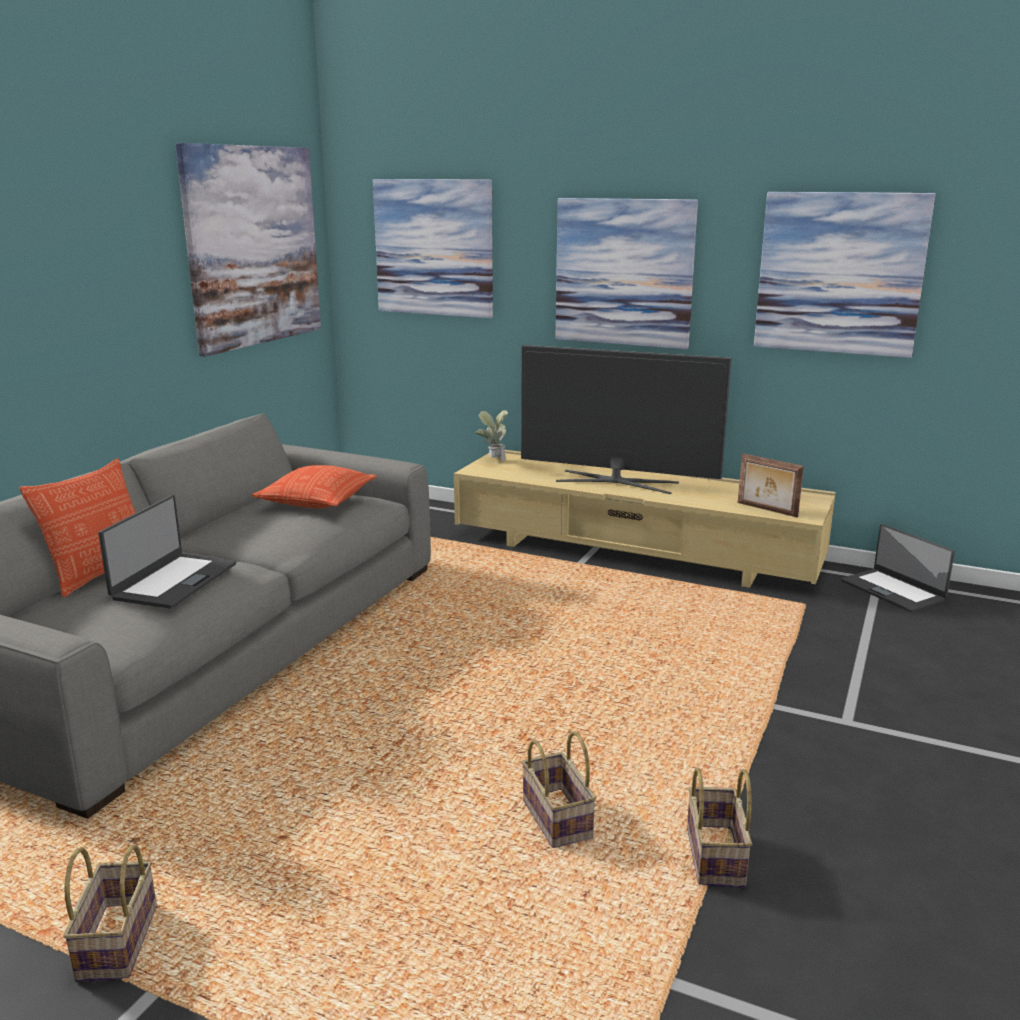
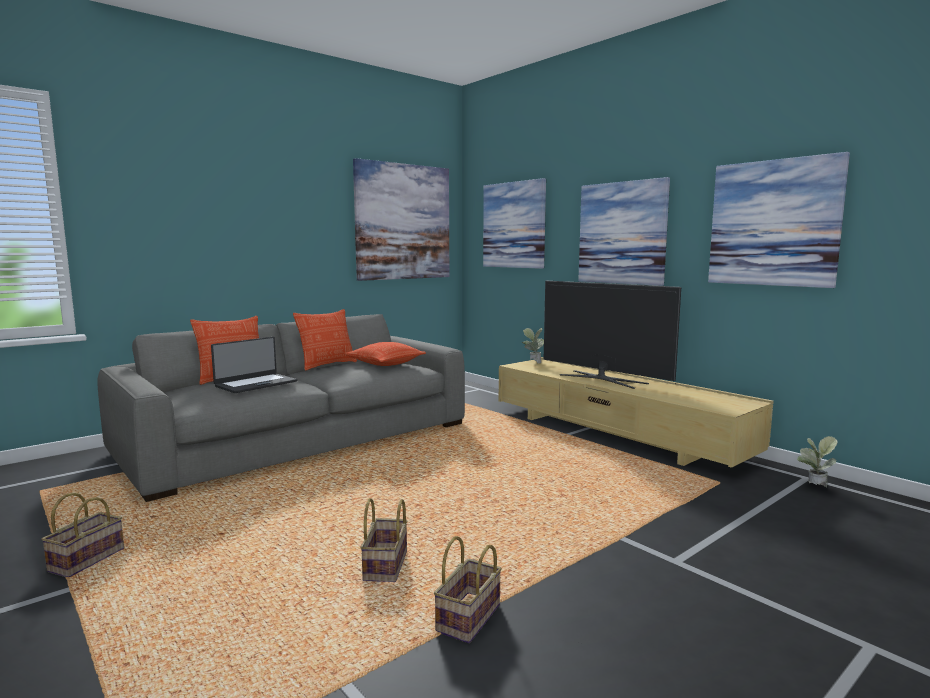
camera: 25 degrees right, 10 degrees down
picture frame [738,453,804,518] -> none
laptop [841,524,955,612] -> potted plant [797,436,838,488]
none -> orange pillow [293,309,357,371]

